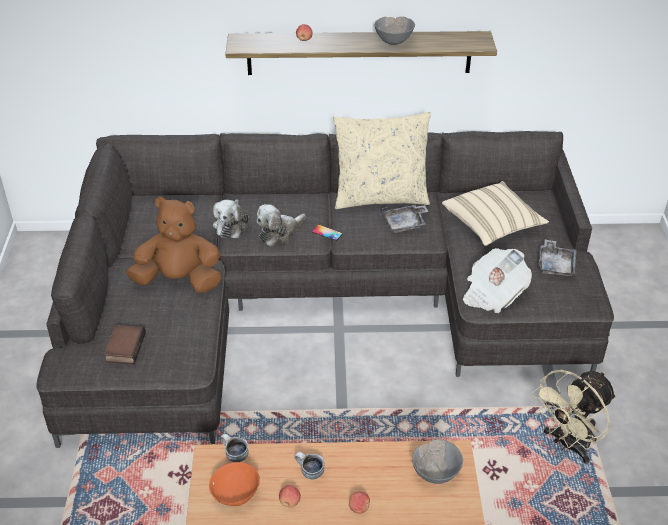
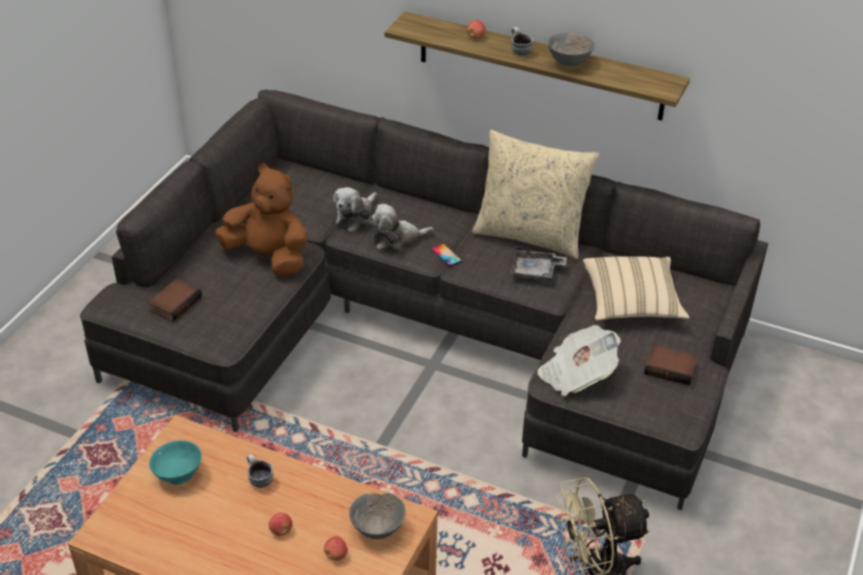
camera: 25 degrees right, 0 degrees up
orange bowl [209,462,260,506] -> turquoise bowl [149,440,202,485]
mug [221,434,249,462] -> mug moved to [512,27,533,55]
apple [279,485,301,507] -> apple moved to [324,536,348,561]
grey tray [538,239,577,276] -> book [644,345,697,385]

